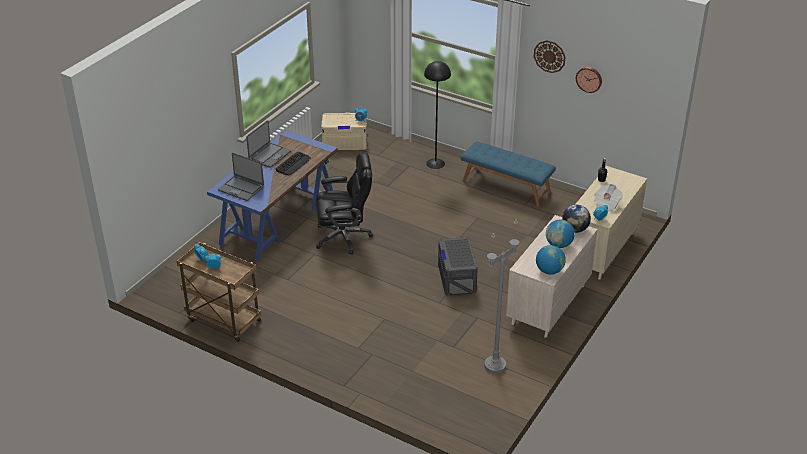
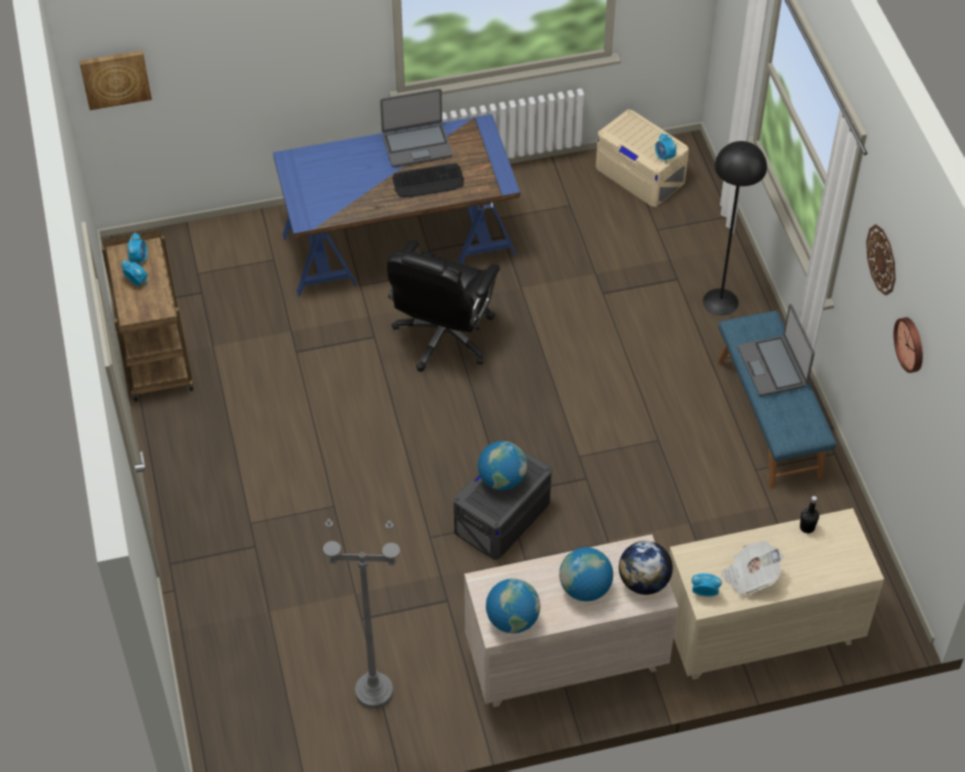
camera: 45 degrees right, 15 degrees up
laptop [218,153,264,201] -> laptop moved to [738,304,815,396]
black office chair [316,153,374,255] -> black office chair turned 75 degrees clockwise [387,239,500,372]
none -> picture [79,50,152,110]
none -> globe [478,441,527,490]

